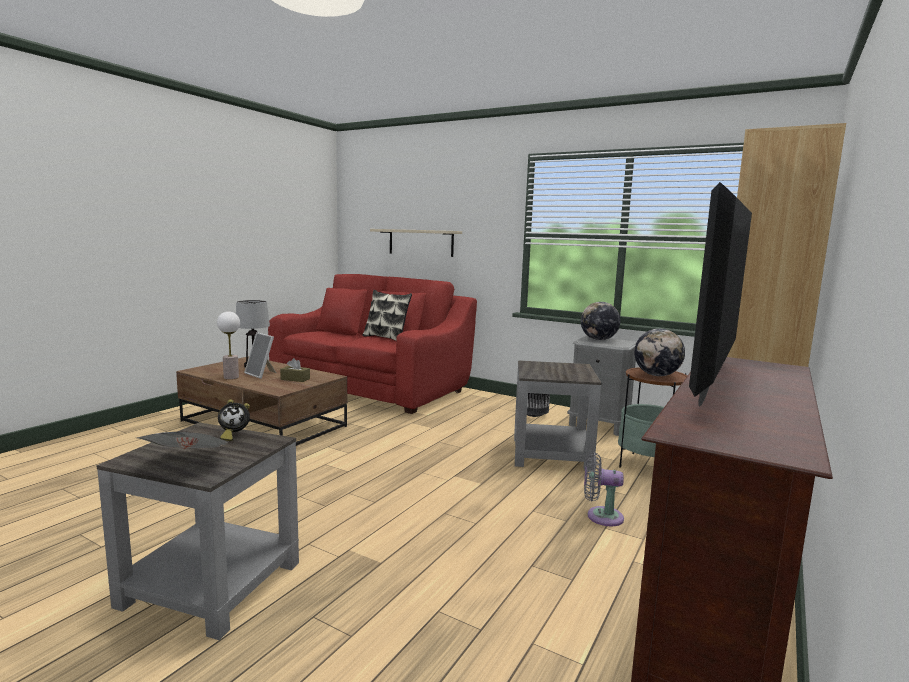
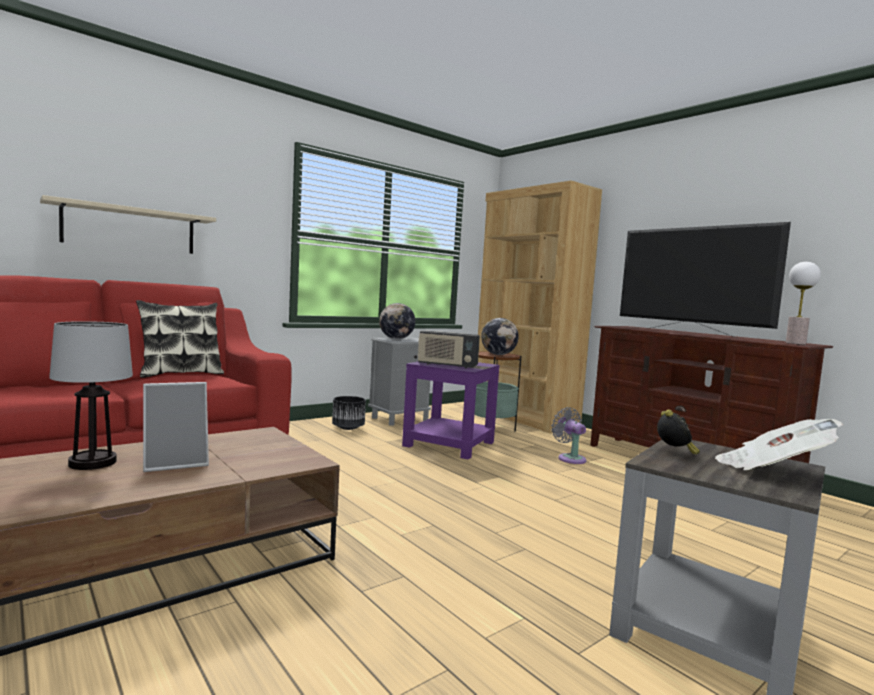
camera: 70 degrees left, 5 degrees down
table lamp [217,311,240,379] -> table lamp moved to [786,262,821,345]
brown tissue box [280,358,310,382] -> none
grey side table [514,360,602,471] -> purple side table [402,362,500,460]
grey fan [584,452,624,526] -> grey fan turned 120 degrees clockwise [551,407,587,464]
none -> radio [417,331,480,369]

